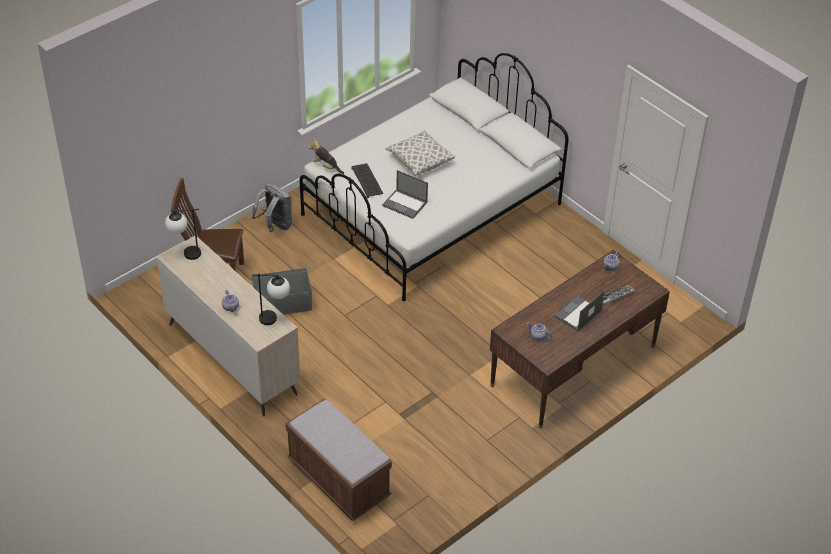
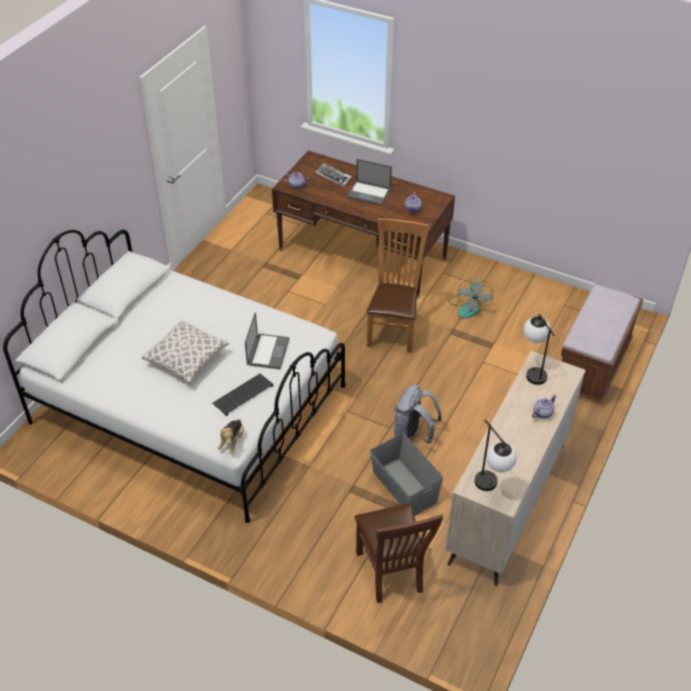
camera: 110 degrees left, 0 degrees up
grey backpack [252,184,292,232] -> grey backpack moved to [394,384,442,444]
none -> brown chair [366,218,429,353]
none -> fan [448,278,494,319]

